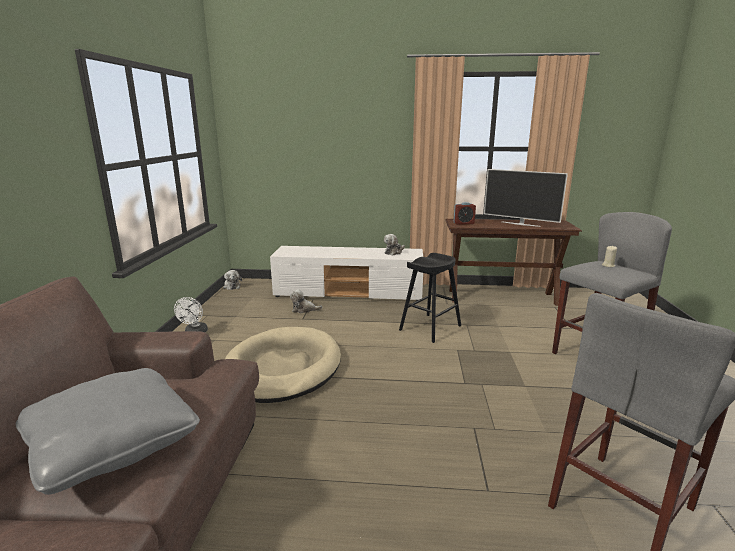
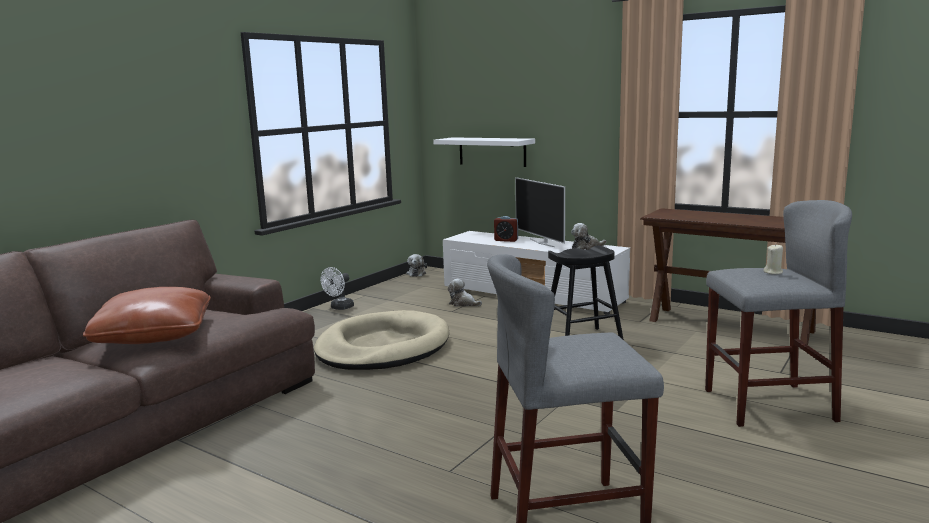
camera: 30 degrees right, 5 degrees down
grey pillow [16,368,200,495] -> brown pillow [83,287,211,344]
alarm clock [454,202,476,225] -> alarm clock moved to [494,216,518,242]
television [484,169,568,227] -> television moved to [515,177,565,247]
none -> white shelf [433,137,535,167]

